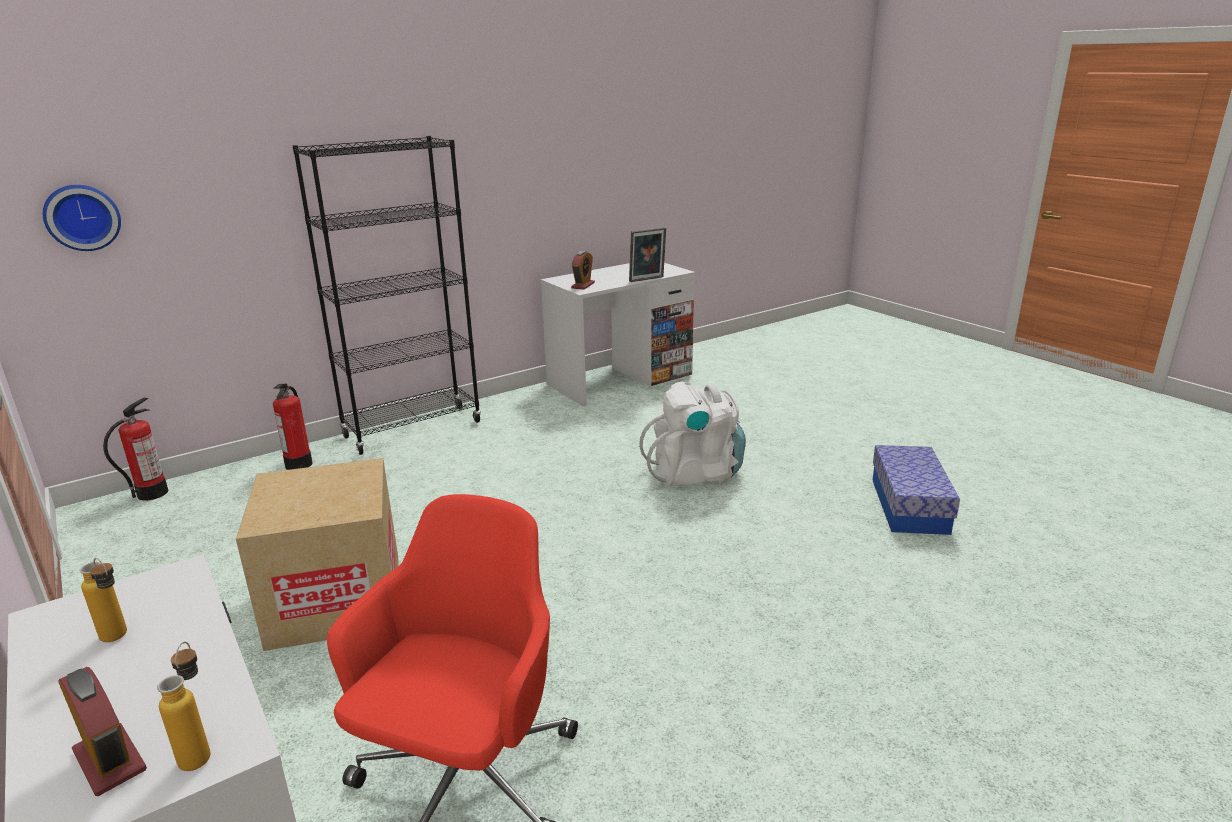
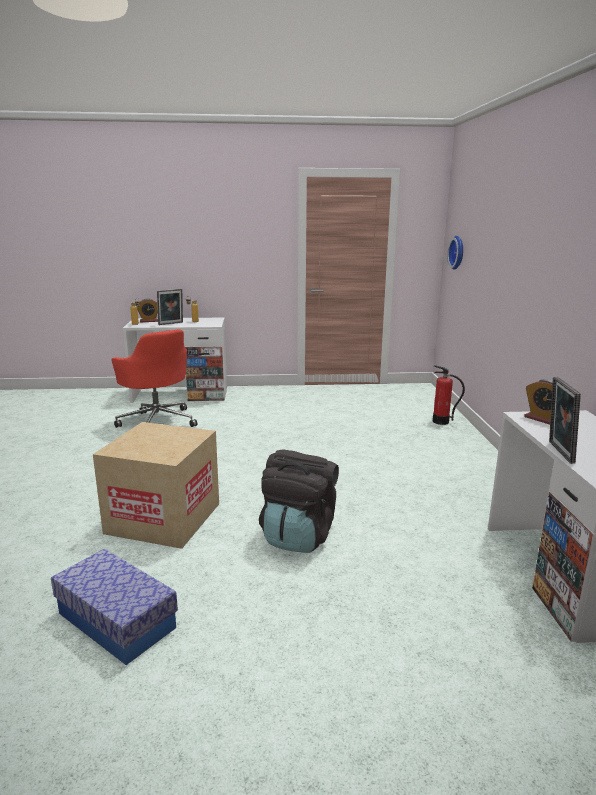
camera: 120 degrees right, 5 degrees down
fire extinguisher [103,397,168,500] -> none
cardboard box [236,458,398,651] -> cardboard box moved to [93,422,219,549]
black bookcase [293,136,481,455] -> none
white backpack [639,382,746,487] -> black backpack [259,449,339,553]
none -> picture frame [157,289,183,325]

